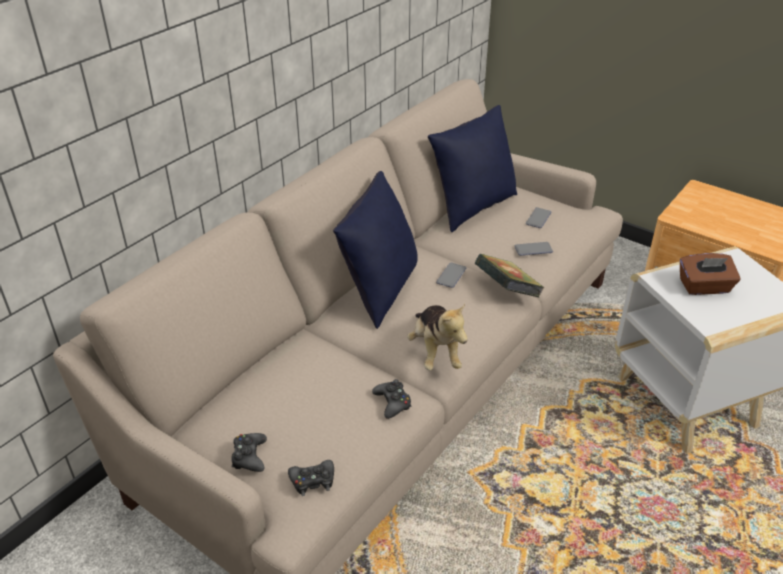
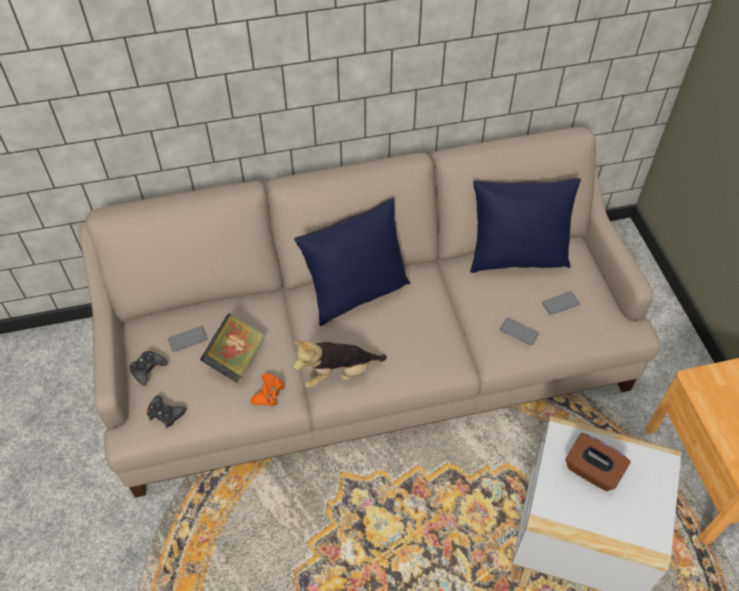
camera: 40 degrees right, 15 degrees up
black game controller [372,379,411,419] -> orange game controller [250,373,285,406]
plush toy [407,304,468,370] -> plush toy turned 45 degrees clockwise [293,340,387,388]
phone [436,263,466,288] -> phone moved to [168,326,208,352]
book [475,254,545,298] -> book moved to [200,313,265,383]

